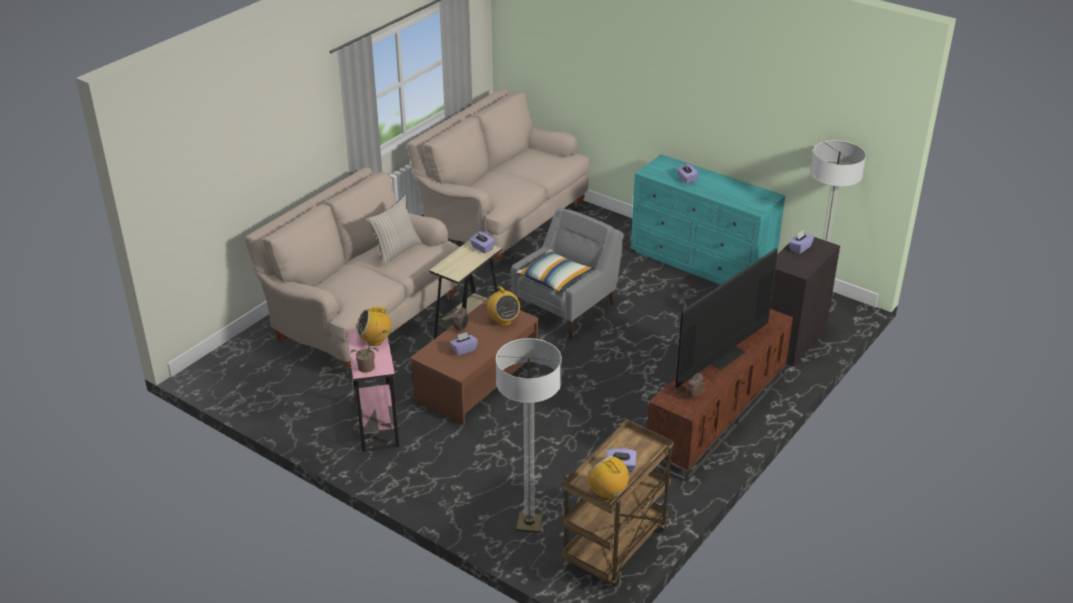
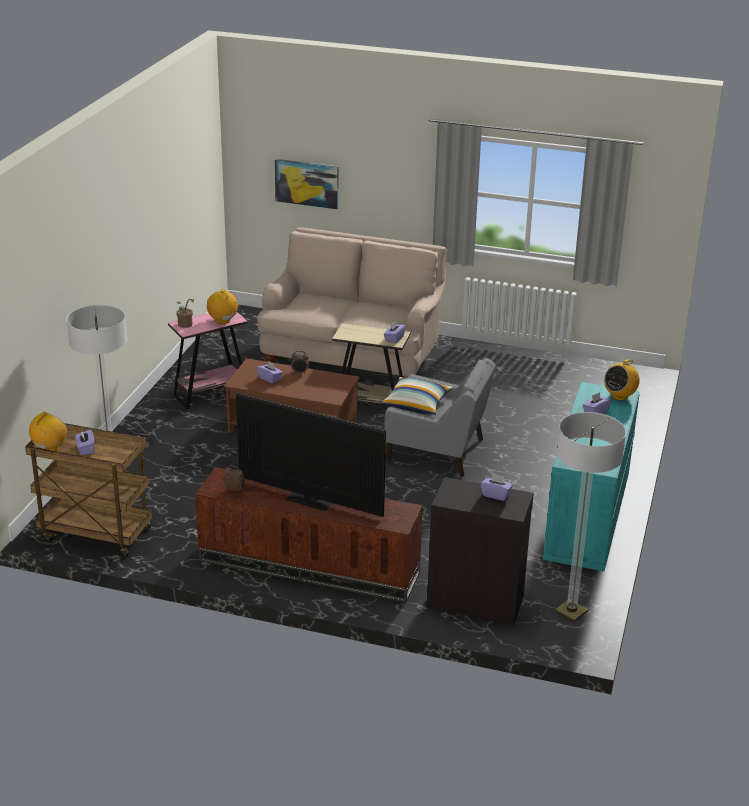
camera: 70 degrees right, 5 degrees down
beige pillow [367,195,422,267] -> none
beige sofa [406,88,590,265] -> none
radio [487,286,520,326] -> radio moved to [604,359,640,401]
none -> picture [275,159,339,209]

